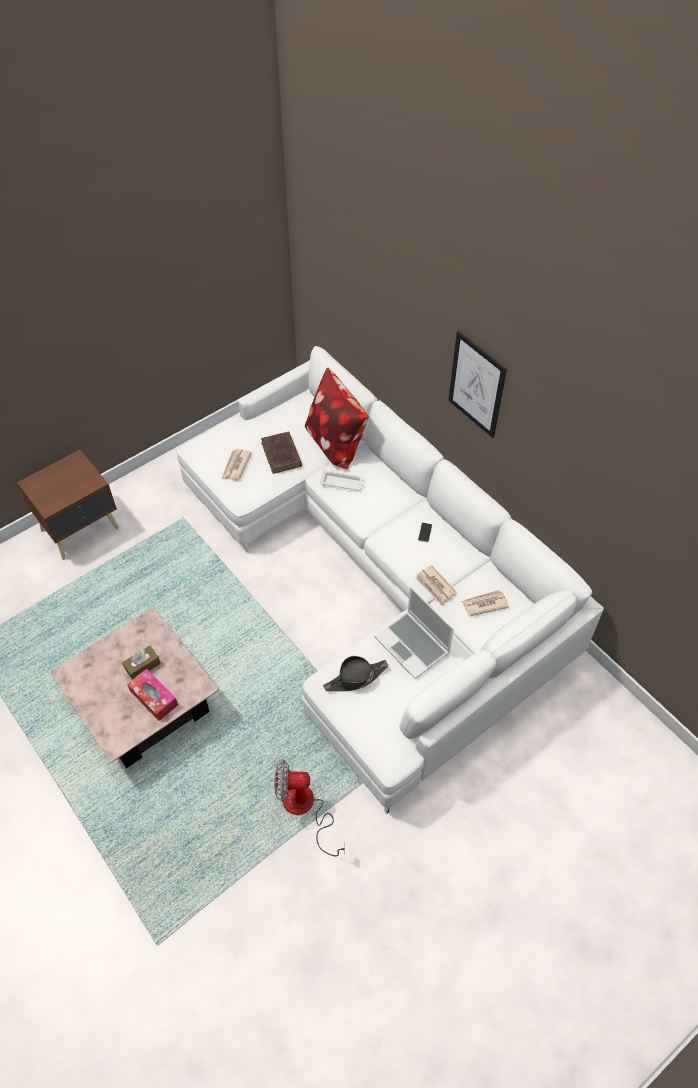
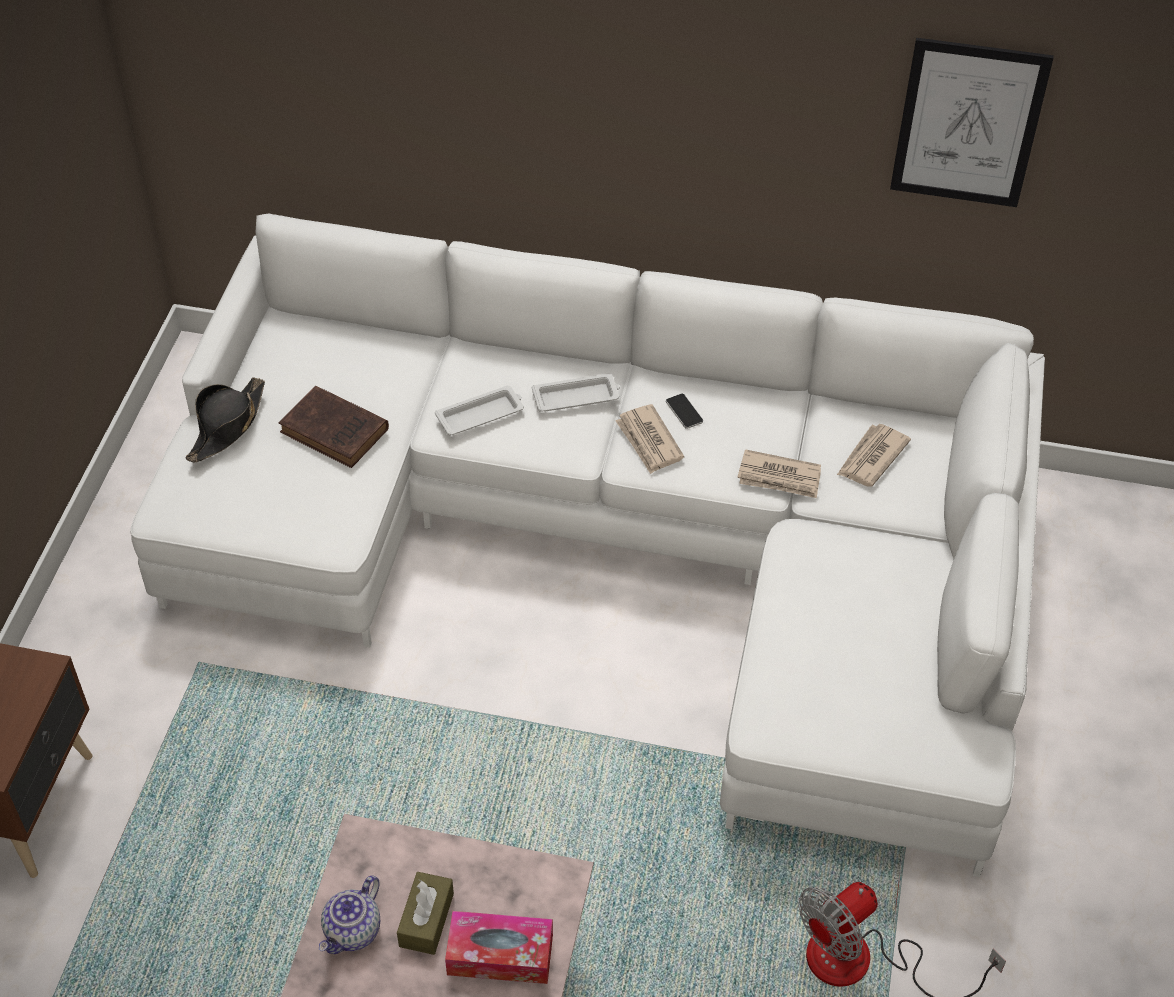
camera: 40 degrees left, 5 degrees down
newspaper [222,449,252,480] -> newspaper moved to [616,404,684,474]
pillow [305,367,369,469] -> none
black hat [323,656,388,692] -> black hat moved to [185,377,265,463]
laptop [374,587,454,679] -> none
picture [448,331,507,438] -> picture moved to [890,38,1054,207]
none -> teapot [319,876,380,954]
none -> white tray [532,374,620,412]

